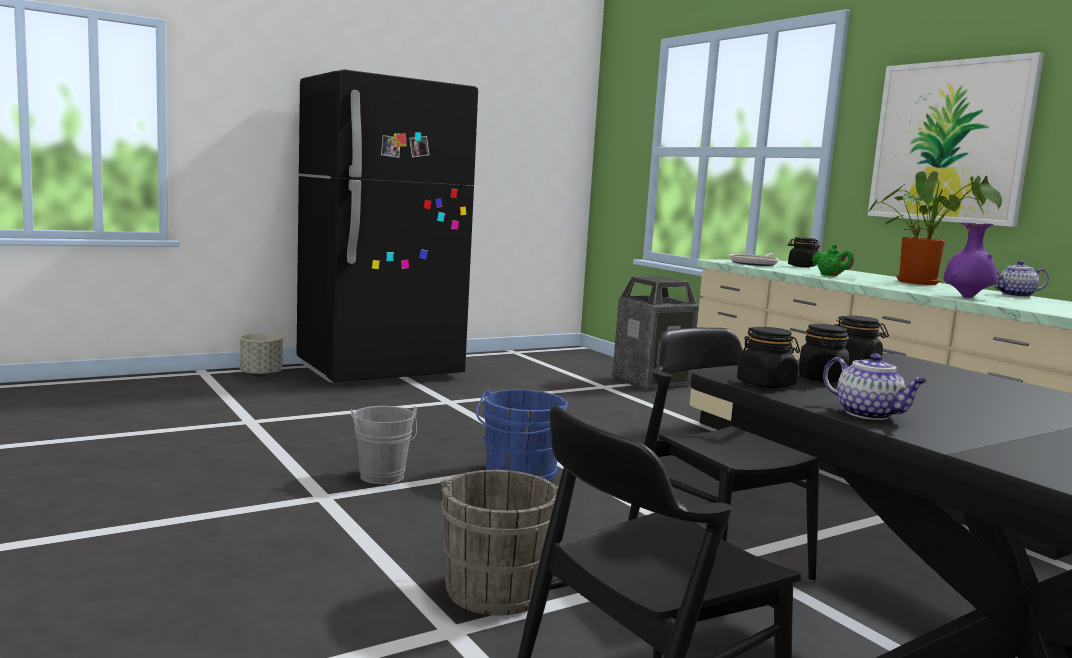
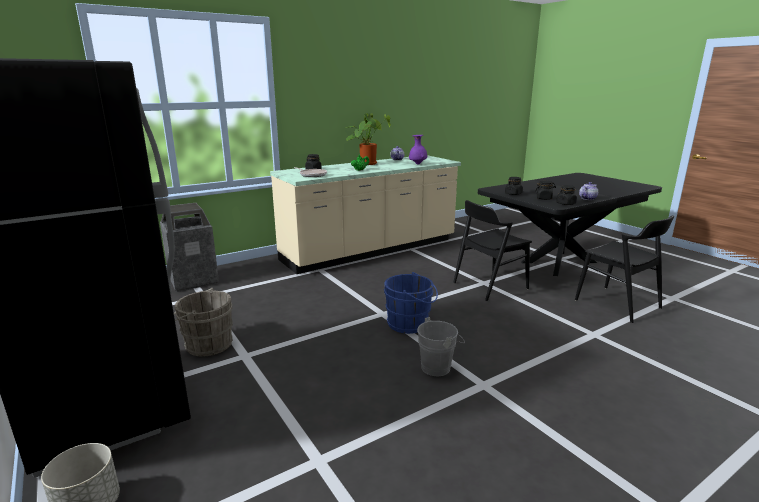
camera: 90 degrees left, 10 degrees up
grey bucket [440,470,559,616] -> grey bucket moved to [174,288,233,357]
picture [868,52,1044,227] -> none

